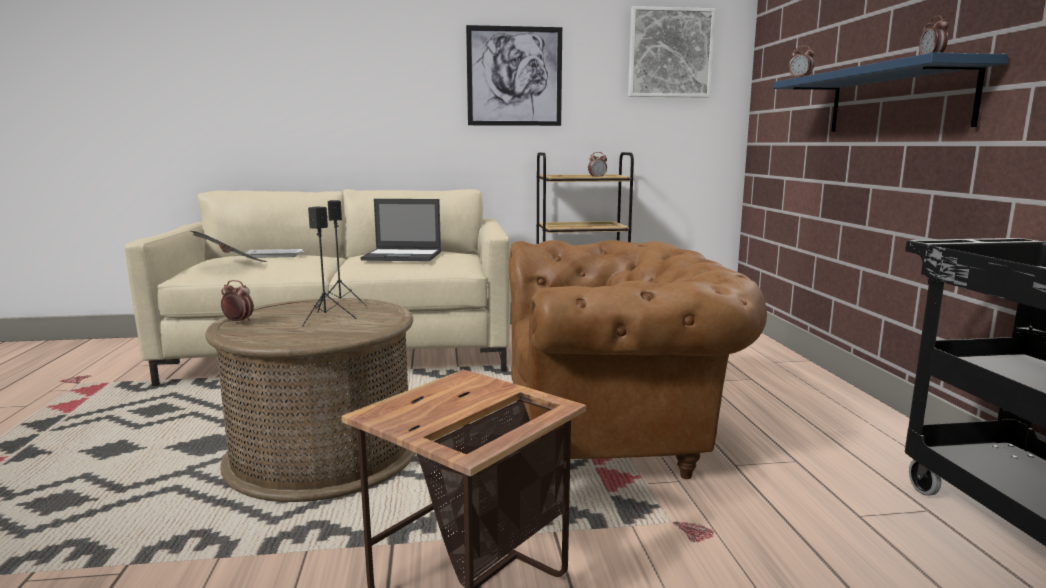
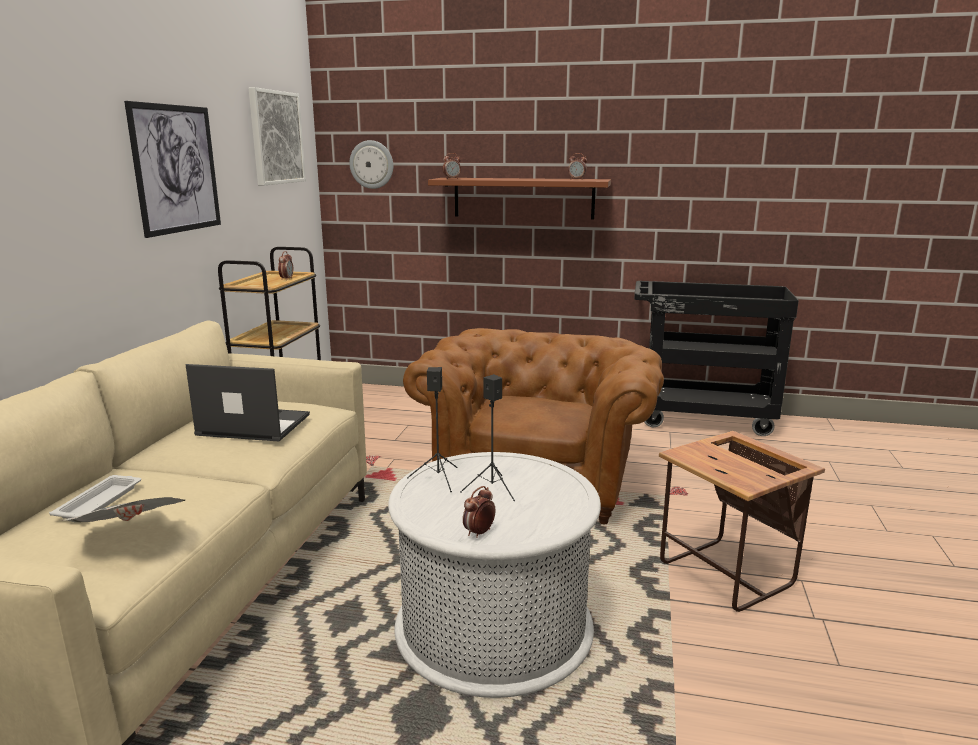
camera: 70 degrees left, 5 degrees up
brown coffee table [205,298,416,502] -> white coffee table [388,452,601,698]
laptop [360,199,441,261] -> laptop turned 105 degrees counterclockwise [186,364,310,441]
blue shelf [773,52,1008,132] -> brown shelf [428,178,611,220]
none -> wall clock [349,140,393,189]

